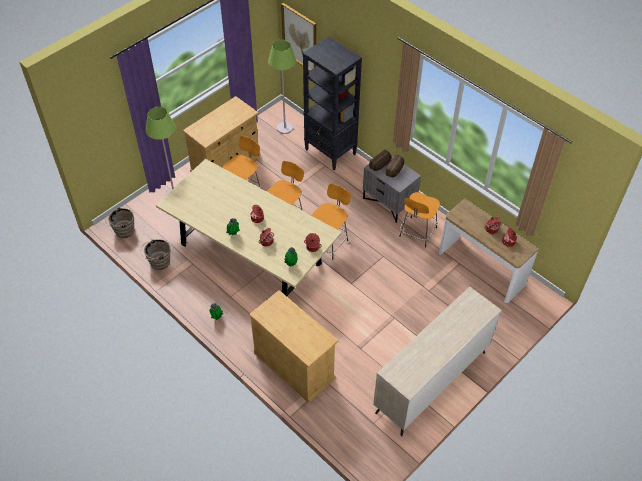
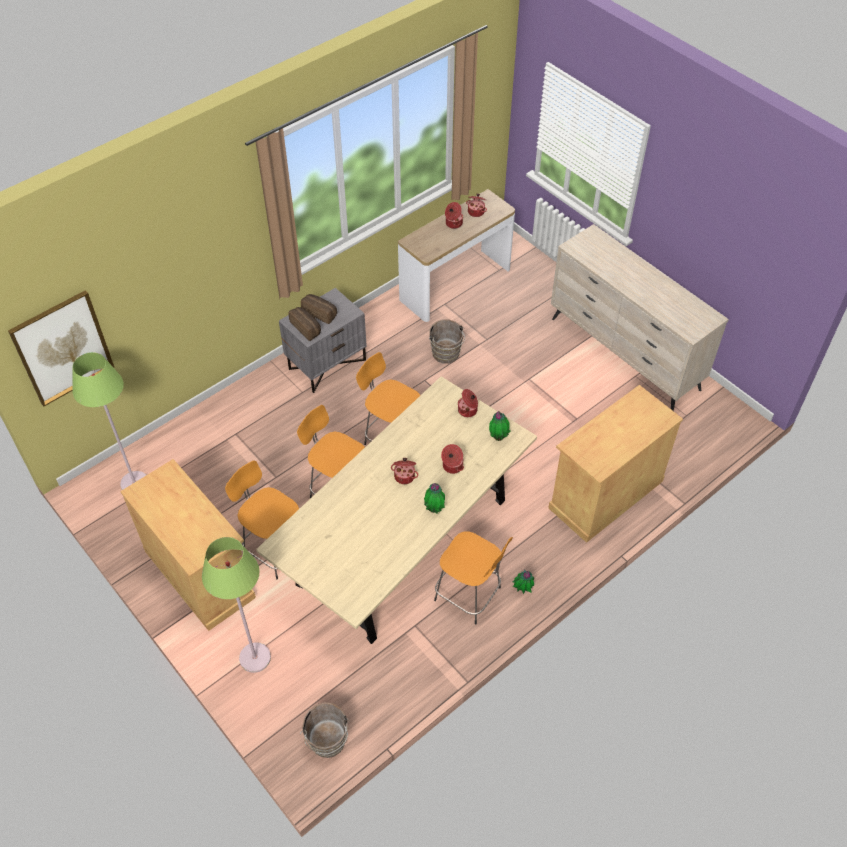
camera: 85 degrees left, 0 degrees up
brown bucket [141,239,171,270] -> brown bucket moved to [429,319,465,364]
black bookcase [303,36,362,170] -> none
orange stool [399,192,440,248] -> orange stool moved to [434,531,513,624]

